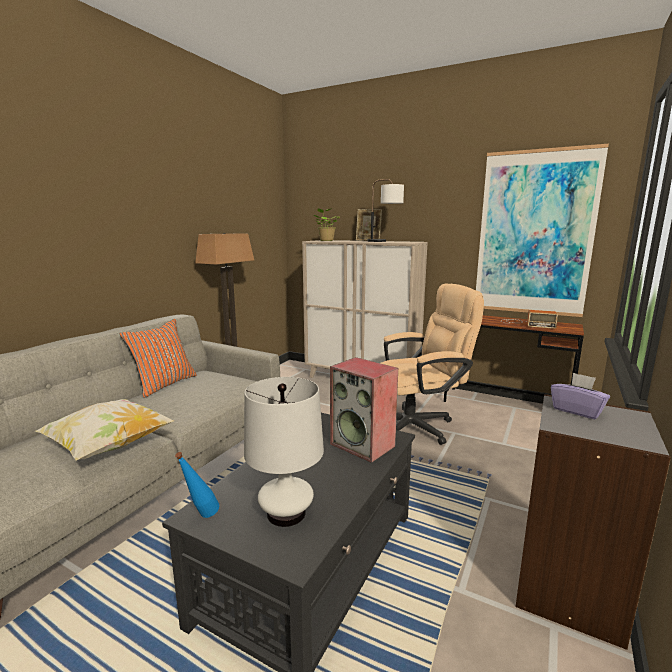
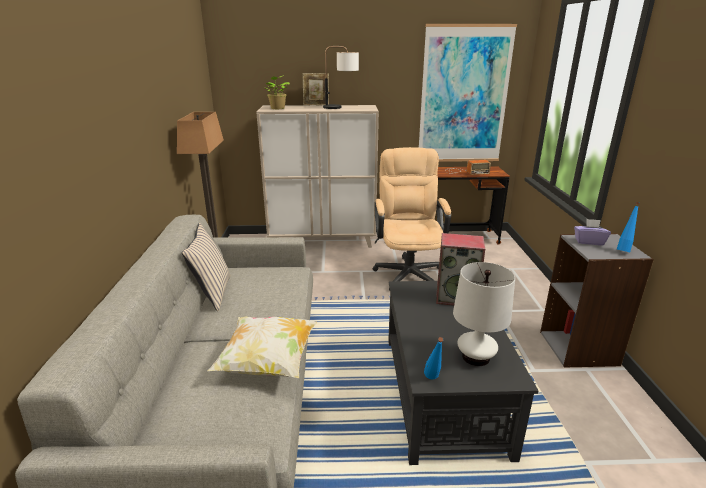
camera: 30 degrees left, 10 degrees up
orange pillow [120,319,197,398] -> beige pillow [182,223,231,311]
beige office chair [381,283,484,445] -> beige office chair turned 45 degrees counterclockwise [373,147,451,290]
none -> blue bottle [617,202,640,252]

